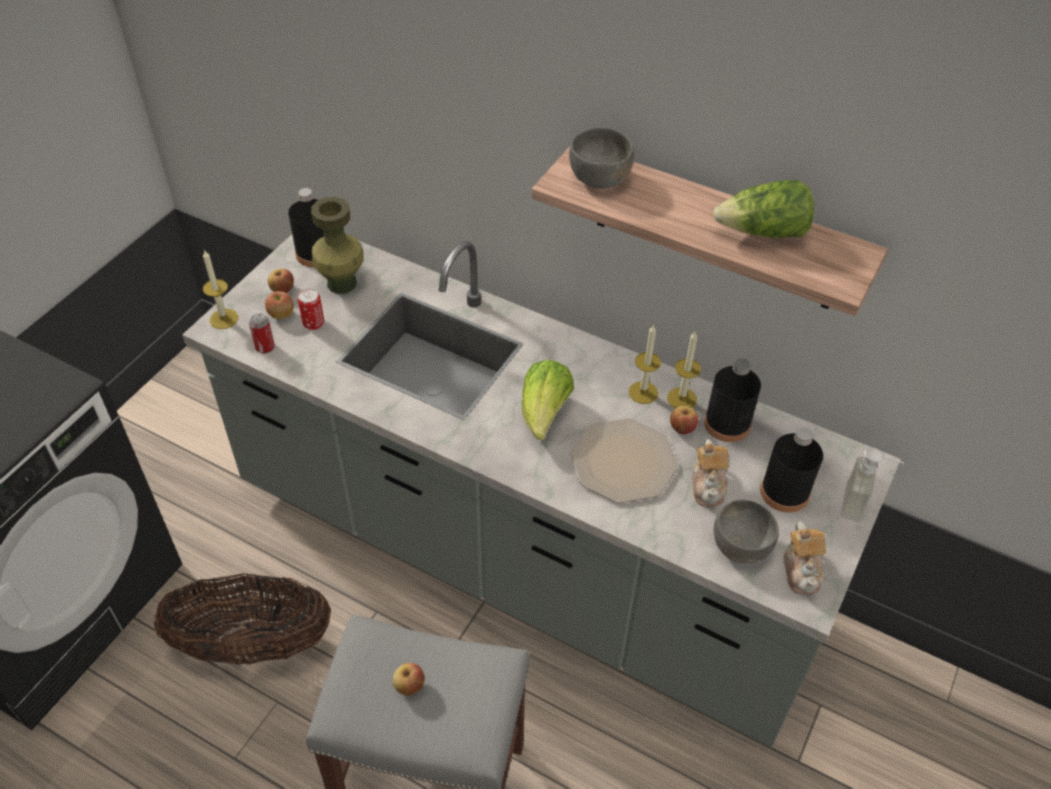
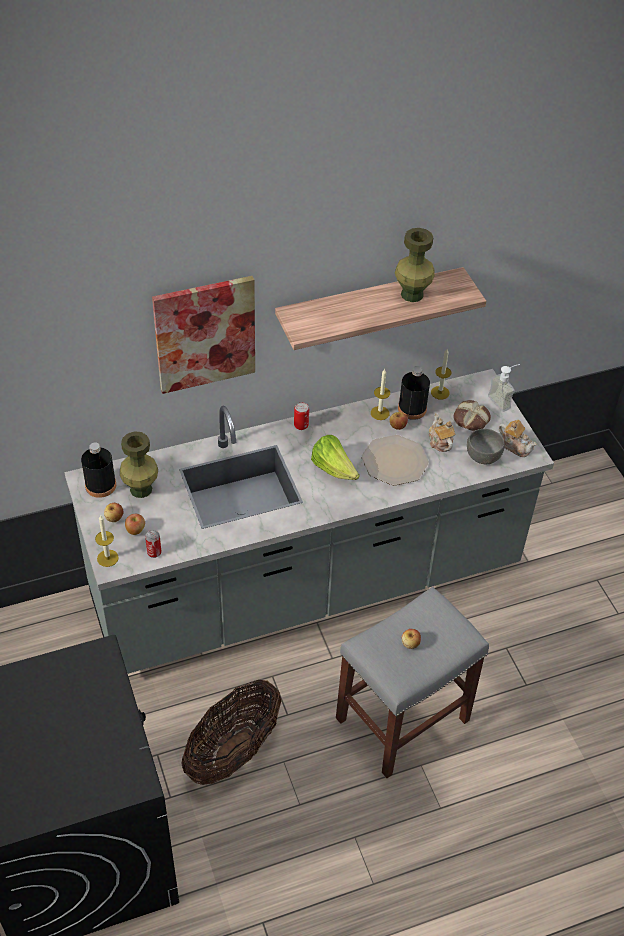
camera: 50 degrees left, 0 degrees up
can [298,288,324,330] -> can moved to [294,402,309,430]
grey bowl [569,128,634,189] -> none
candle [629,324,661,404] -> candle moved to [431,349,451,400]
teapot [692,439,729,507] -> teapot turned 150 degrees counterclockwise [429,413,455,452]
lettuce [713,180,814,238] -> green vase [395,228,435,302]
black bottle [760,427,823,513] -> bread [453,400,491,431]
none -> picture [152,276,255,394]

